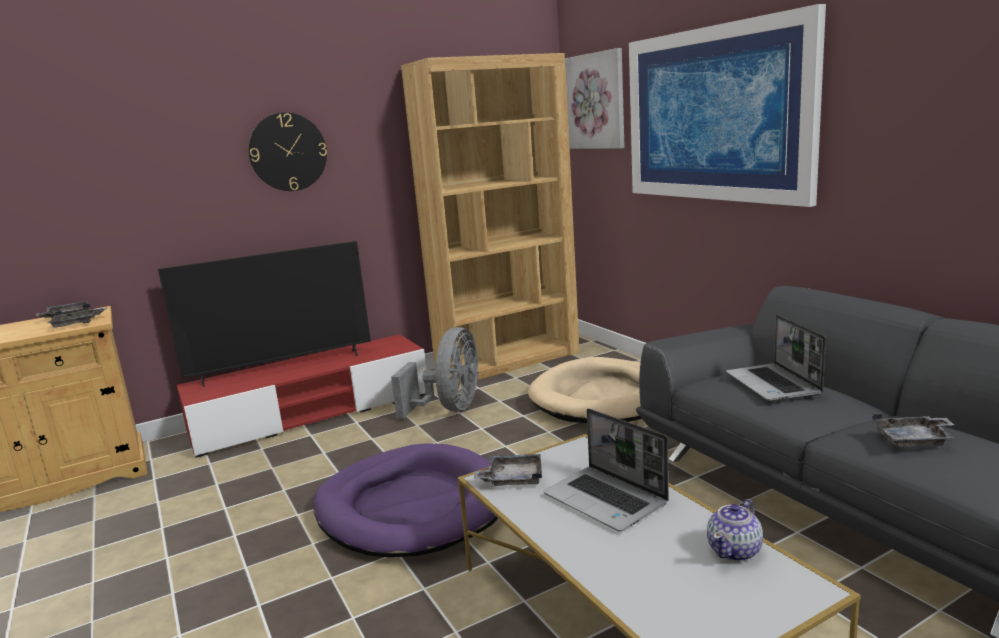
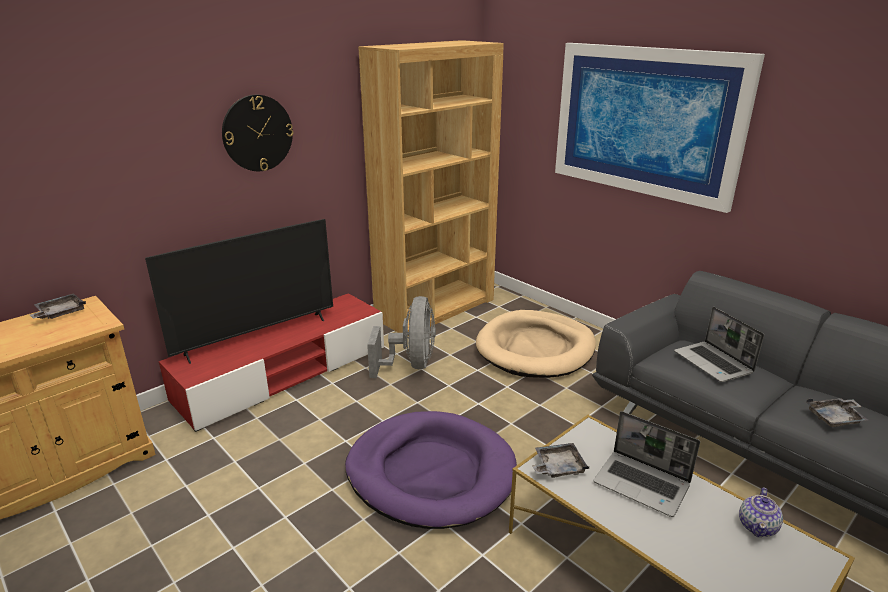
camera: 15 degrees left, 10 degrees up
grey tray [48,307,107,328] -> none
picture [565,48,625,149] -> none

